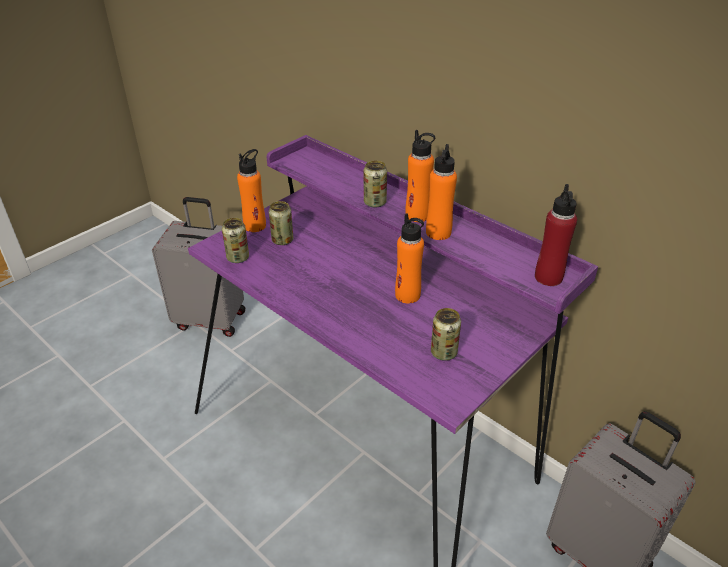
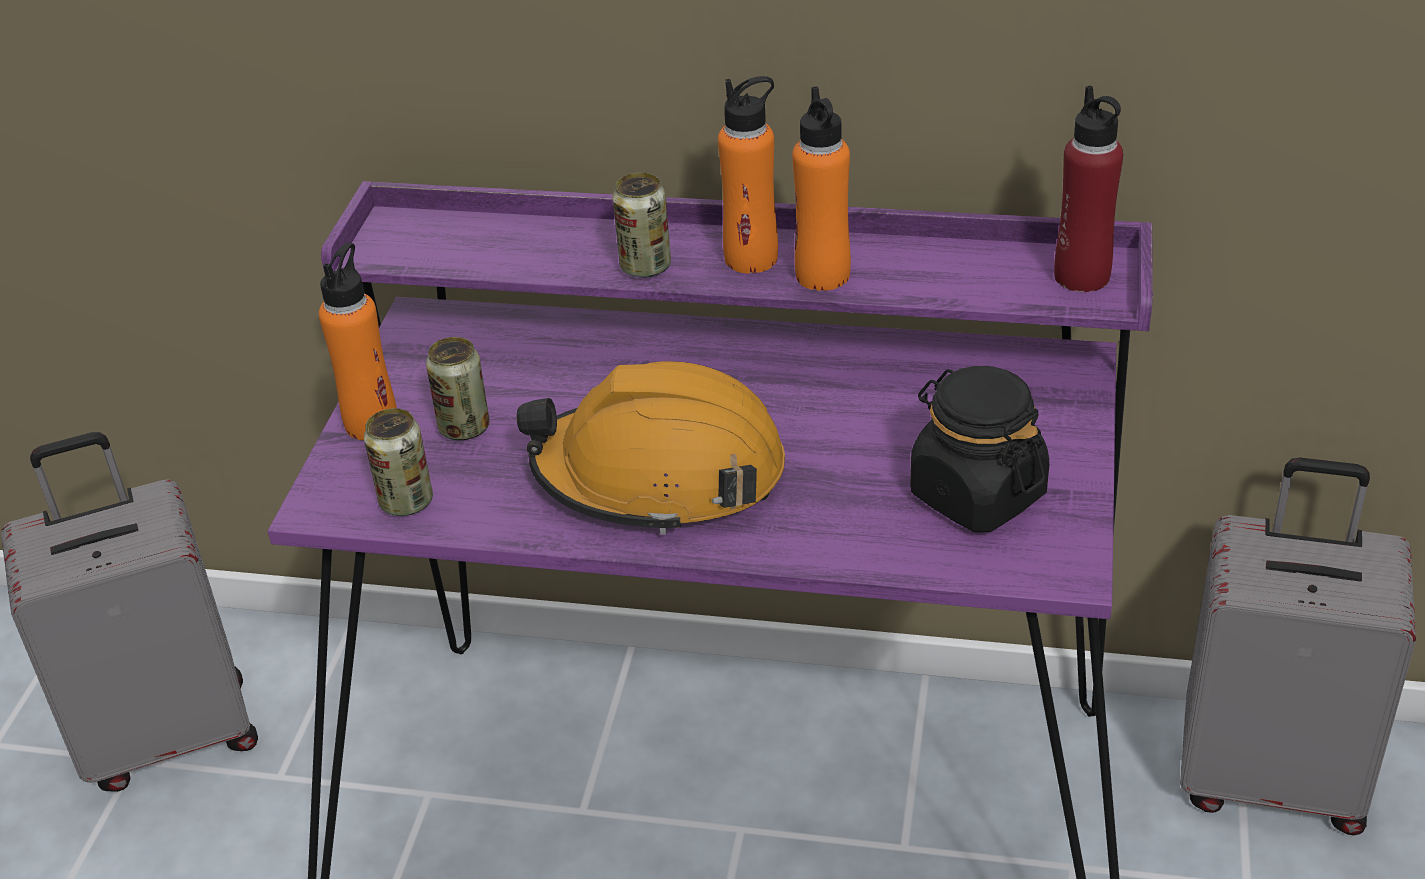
camera: 30 degrees left, 0 degrees up
orange bottle [395,213,424,304] -> none
can [431,308,461,361] -> black jar [910,366,1049,532]
none -> orange hard hat [516,361,785,535]

